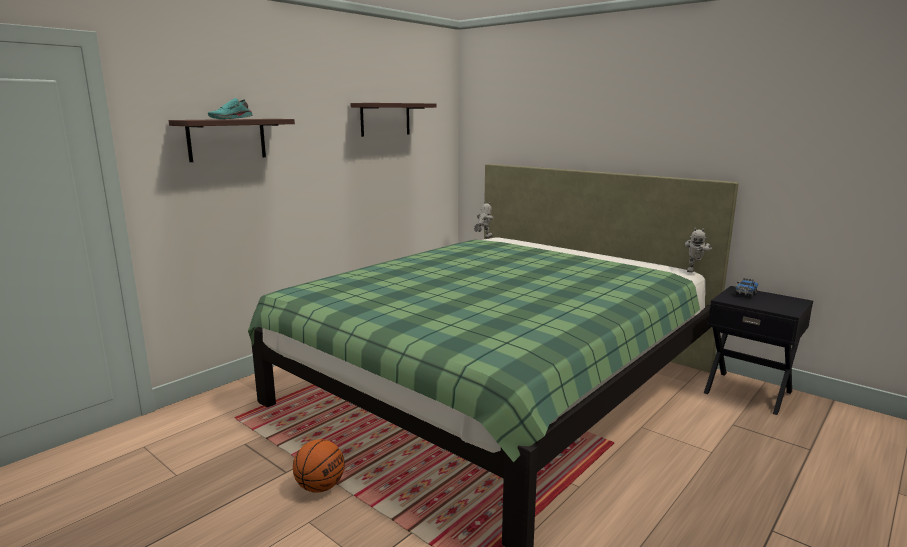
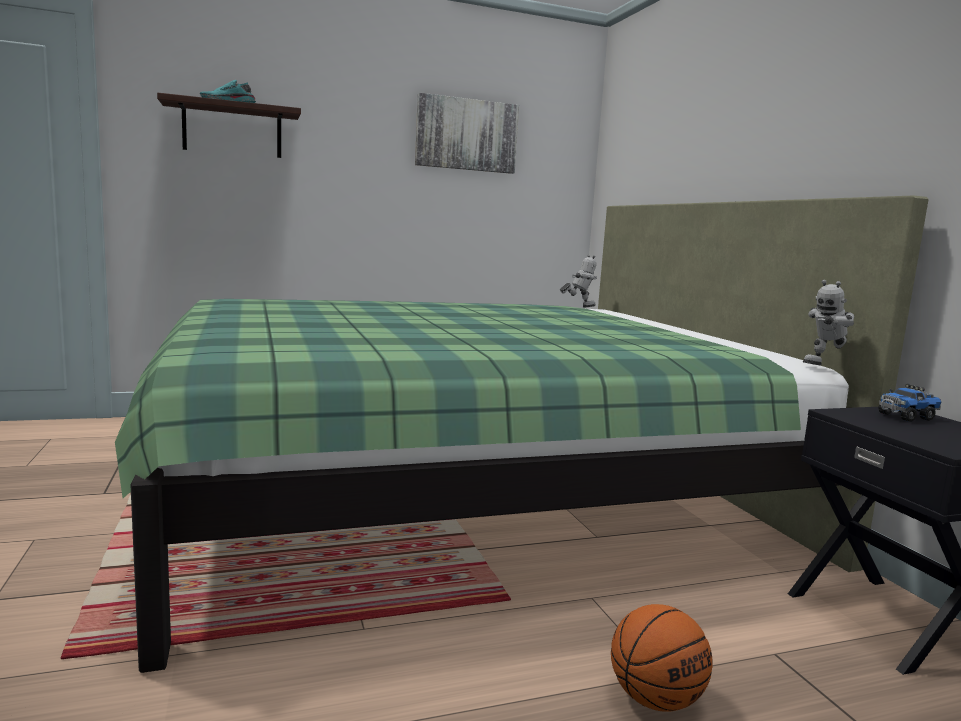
camera: 30 degrees right, 5 degrees down
basketball [293,439,345,493] -> basketball moved to [611,604,713,712]
shelf [351,103,436,137] -> picture [415,93,519,174]

